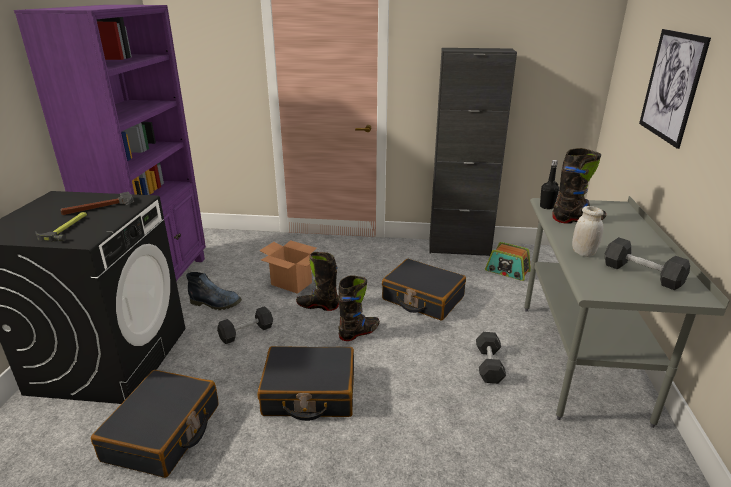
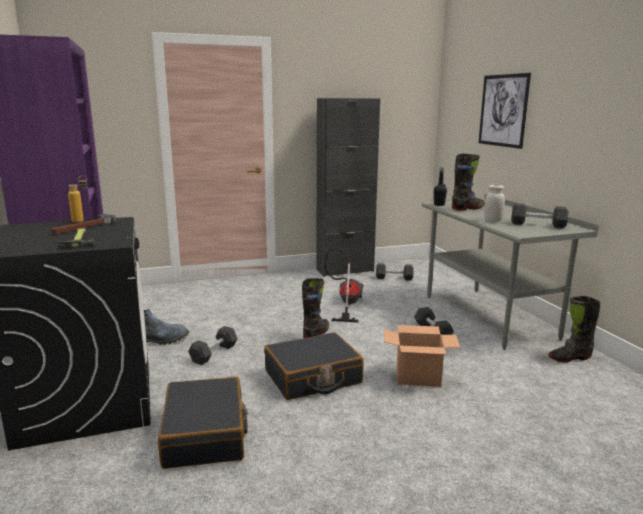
camera: 25 degrees left, 10 degrees down
cardboard box [259,240,317,294] -> cardboard box moved to [384,325,460,387]
black boot [296,252,339,311] -> black boot moved to [548,296,600,362]
black suitcase [382,259,466,321] -> vacuum cleaner [324,248,364,323]
radio [485,242,531,281] -> black dumbbell [376,263,414,280]
none -> bottle [68,176,87,223]

